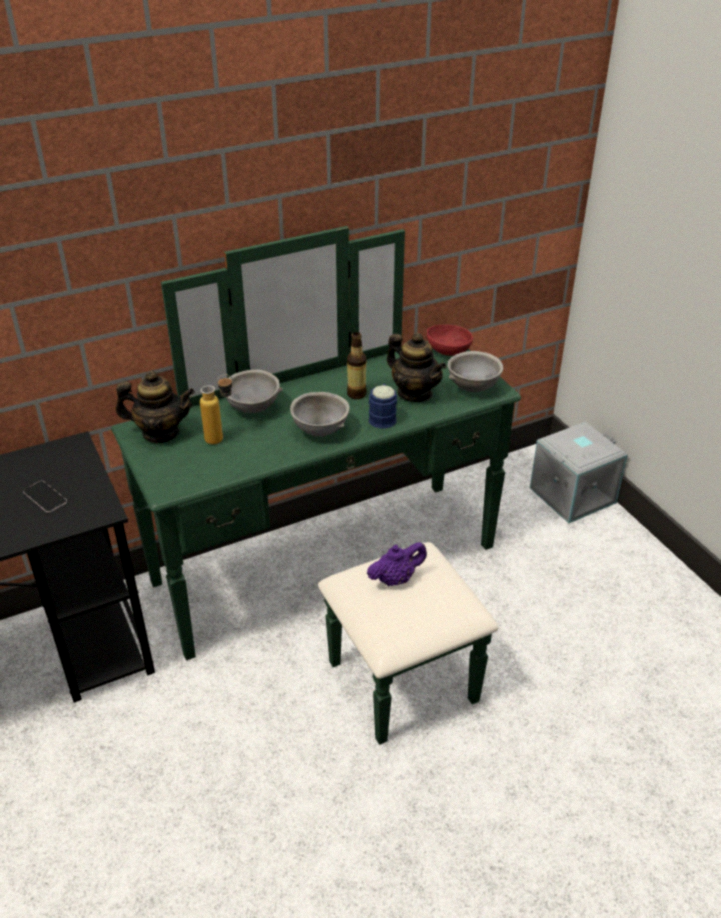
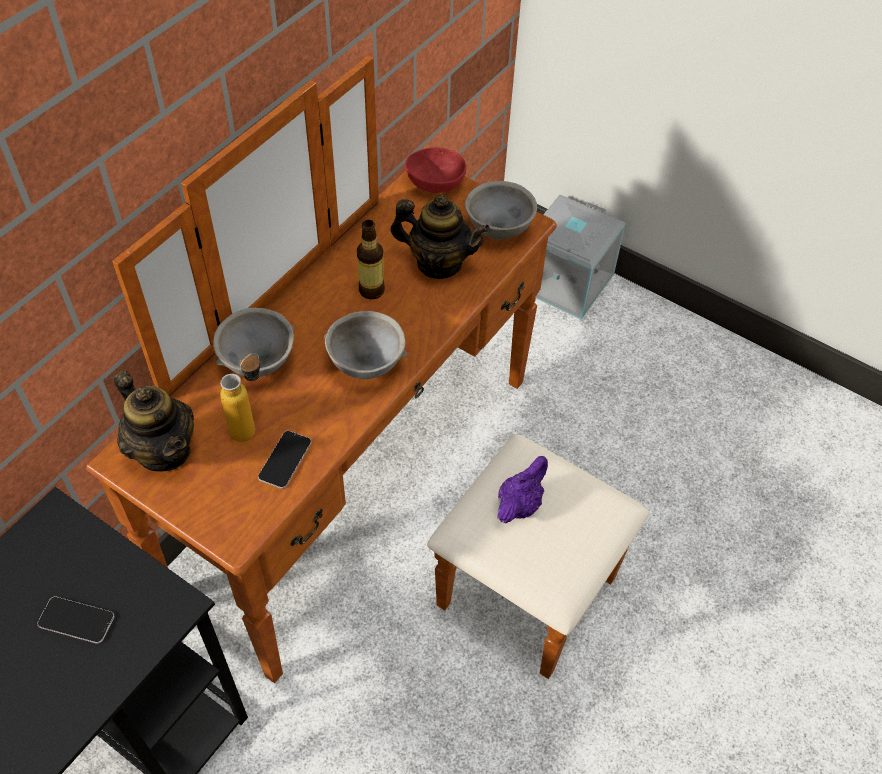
camera: 30 degrees left, 15 degrees up
green dresser [111,226,521,745] -> brown dresser [86,55,648,683]
teapot [116,371,195,443] -> teapot turned 75 degrees clockwise [114,370,194,472]
blue mug [369,384,397,429] -> none
none -> phone [258,431,312,489]

